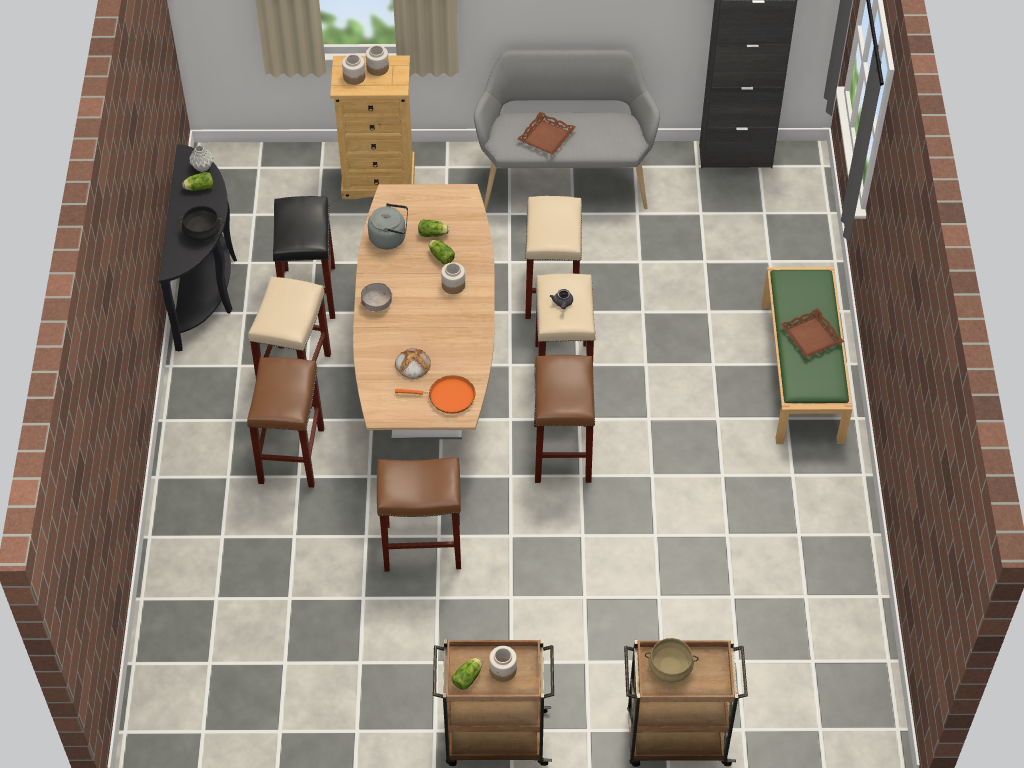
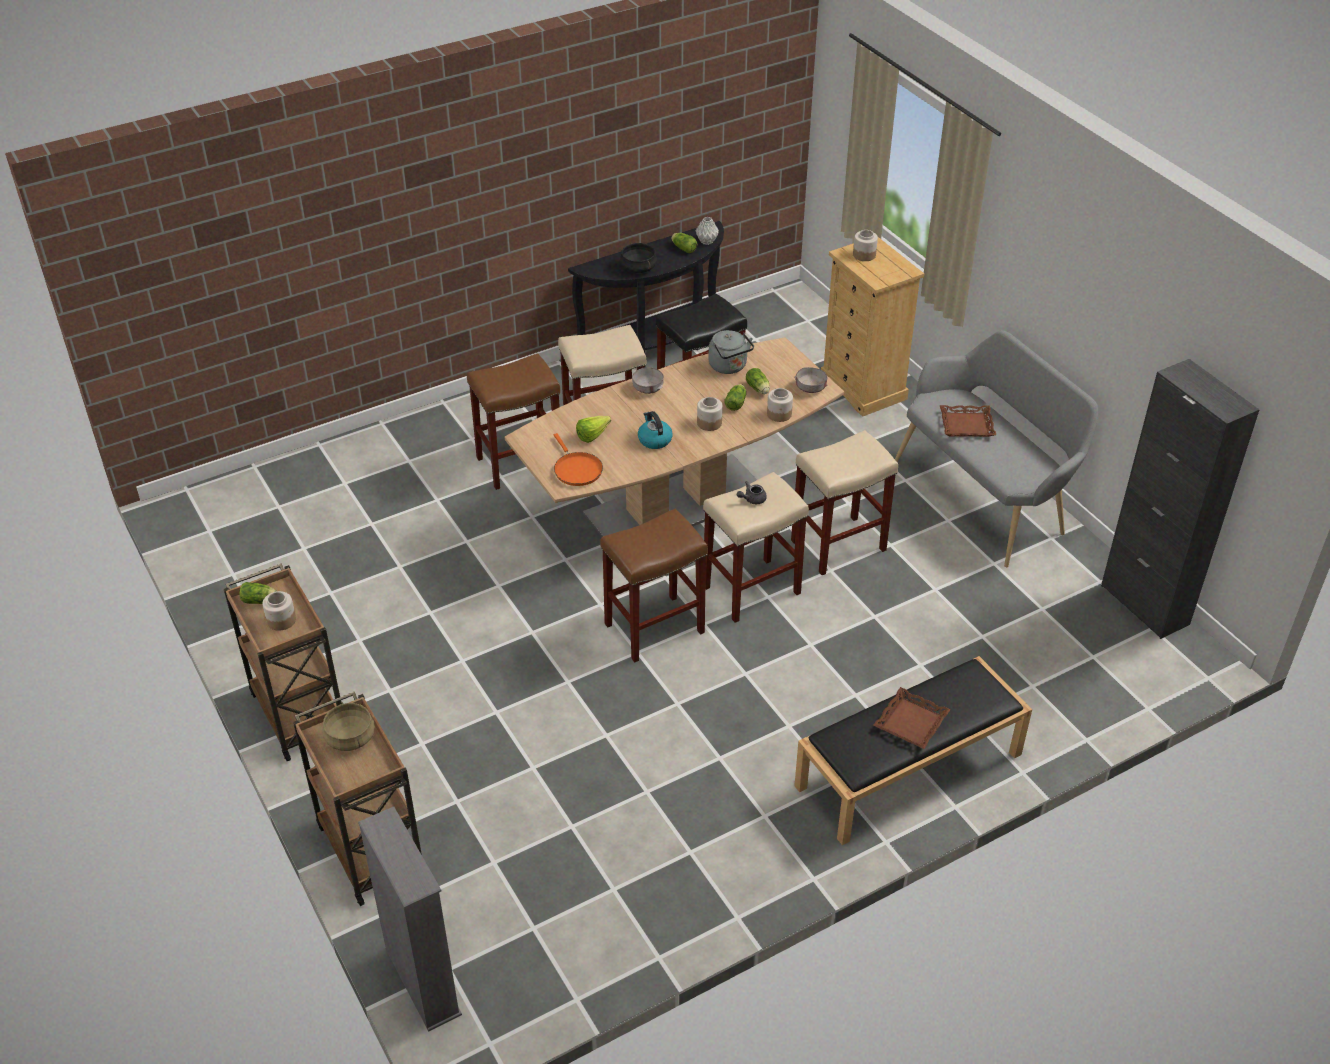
camera: 60 degrees right, 10 degrees down
jar [366,45,389,76] -> jar moved to [767,388,793,422]
brown stool [377,457,461,572] -> none
bread [395,348,431,379] -> lettuce [576,416,611,443]
green bench [762,267,853,444] -> black bench [794,656,1032,845]
none -> grey bookcase [358,806,462,1032]
none -> kettle [638,411,673,449]
none -> grey bowl [794,367,827,393]

